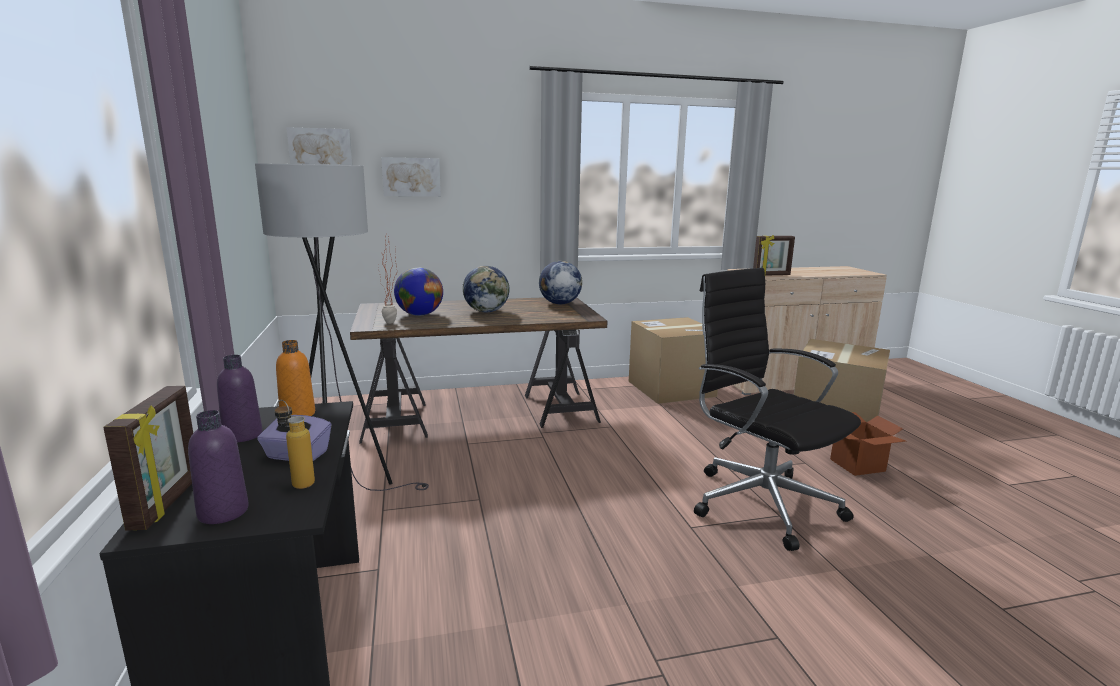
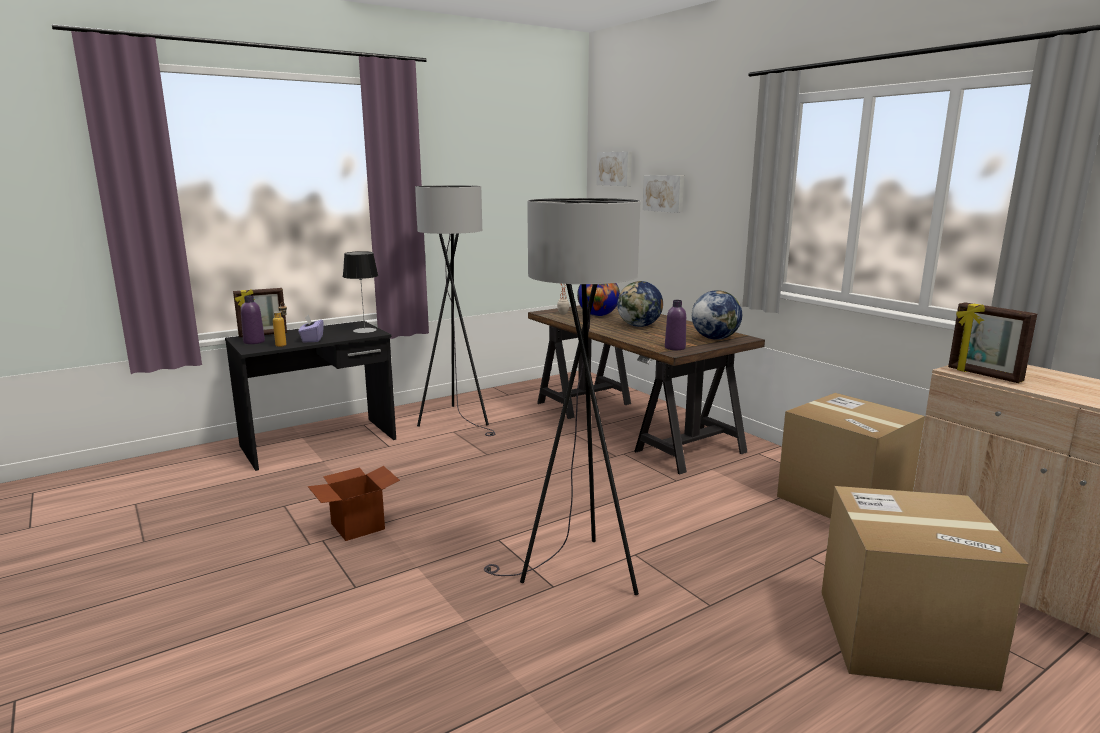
camera: 70 degrees right, 0 degrees up
purple bottle [217,355,262,442] -> purple bottle moved to [665,300,686,350]
orange bottle [276,340,315,416] -> table lamp [343,251,378,333]
black office chair [694,268,861,551] -> grey floor lamp [484,198,640,595]
cardboard box [830,412,906,476] -> cardboard box moved to [308,466,400,541]

